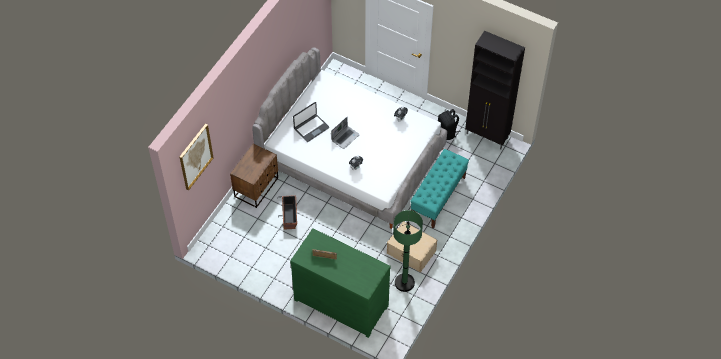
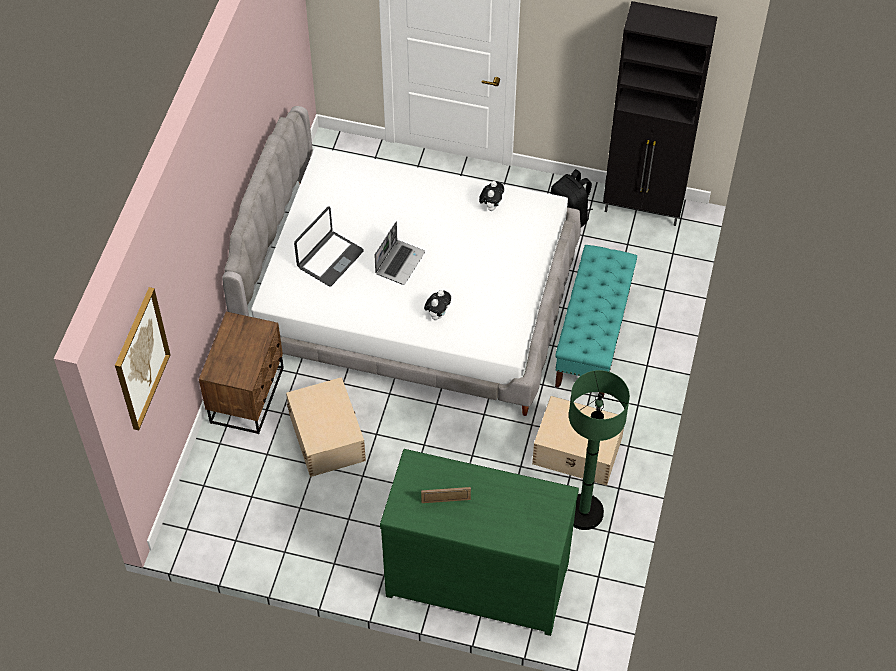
camera: 15 degrees left, 0 degrees up
planter [278,195,297,230] -> beige storage box [286,377,366,477]

